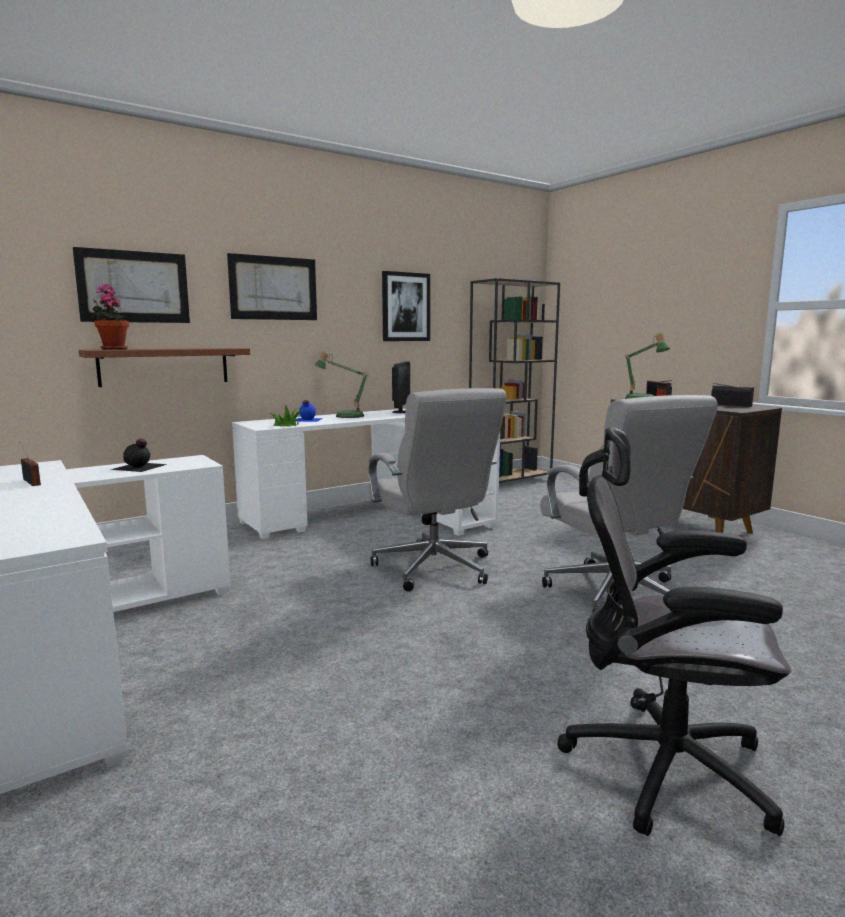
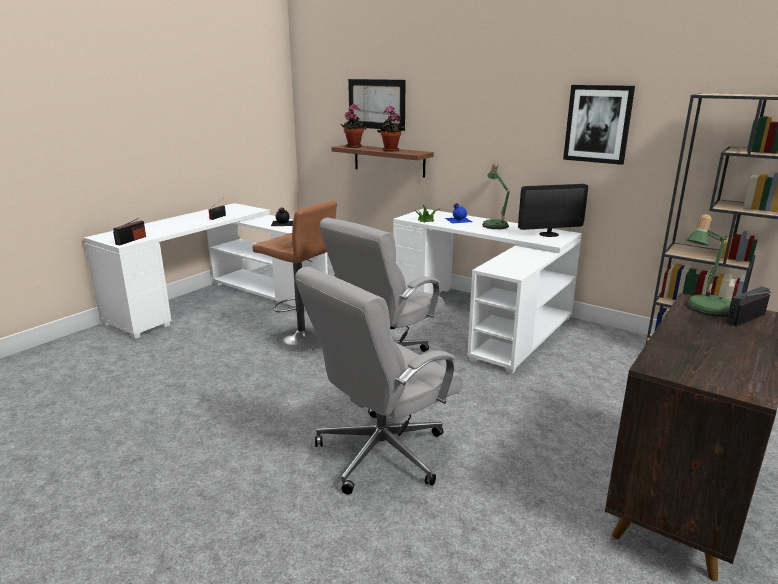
camera: 70 degrees right, 10 degrees up
picture [227,253,317,320] -> none
office chair [557,427,791,836] -> none
radio [711,383,754,407] -> radio moved to [113,218,146,245]
none -> brown stool [252,201,337,351]
none -> potted plant [377,106,405,152]

